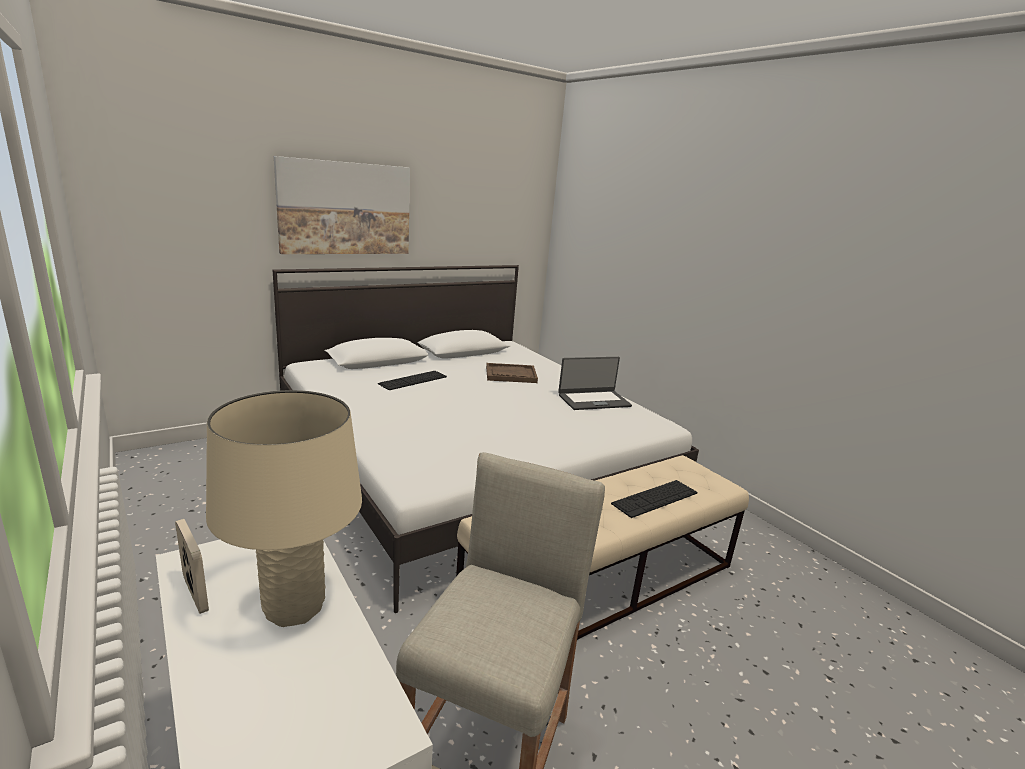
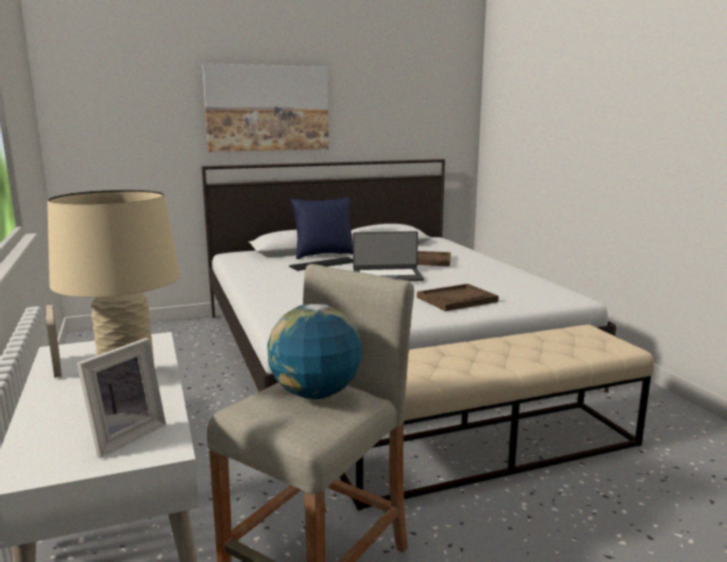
camera: 15 degrees right, 5 degrees down
laptop [558,357,632,410] -> laptop moved to [353,231,424,281]
keyboard [611,480,697,518] -> none
none -> picture frame [77,338,166,458]
none -> globe [267,304,362,399]
none -> blue pillow [290,197,353,259]
none -> brown tray [417,284,499,311]

